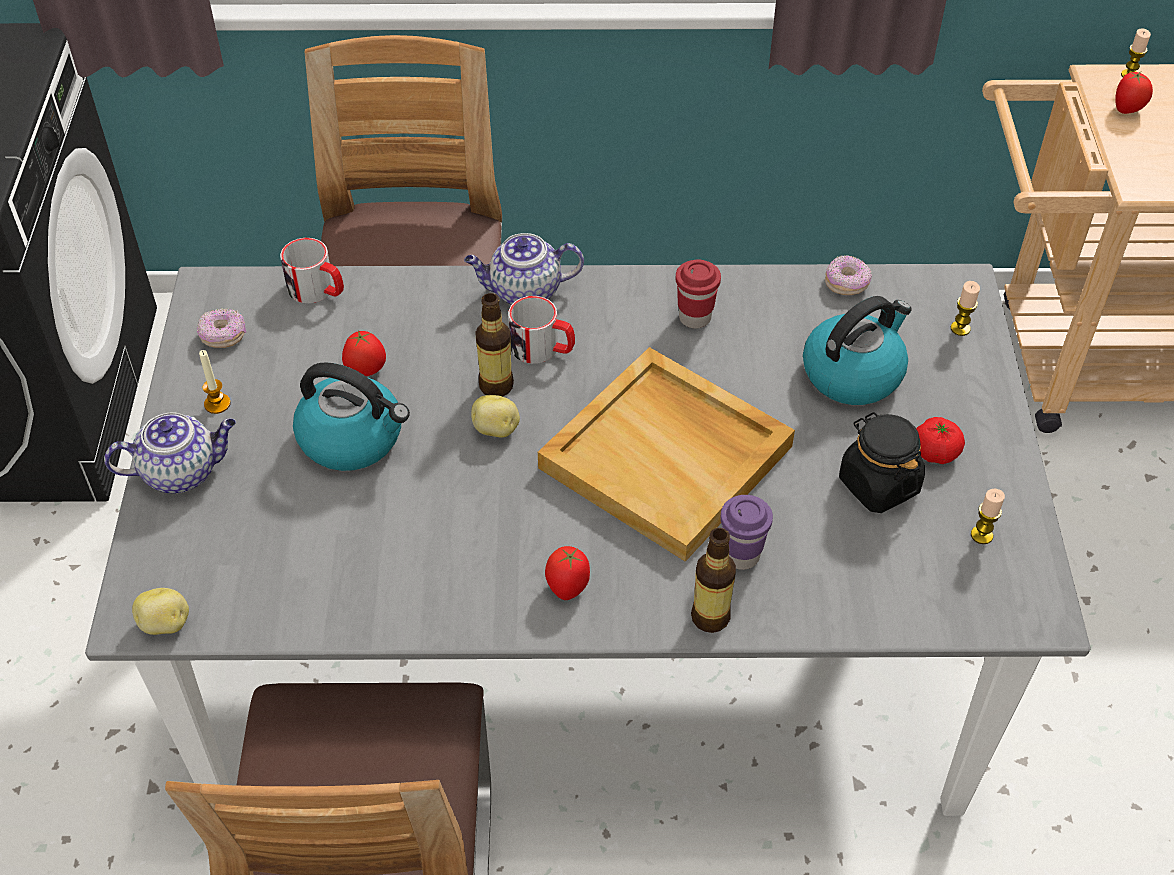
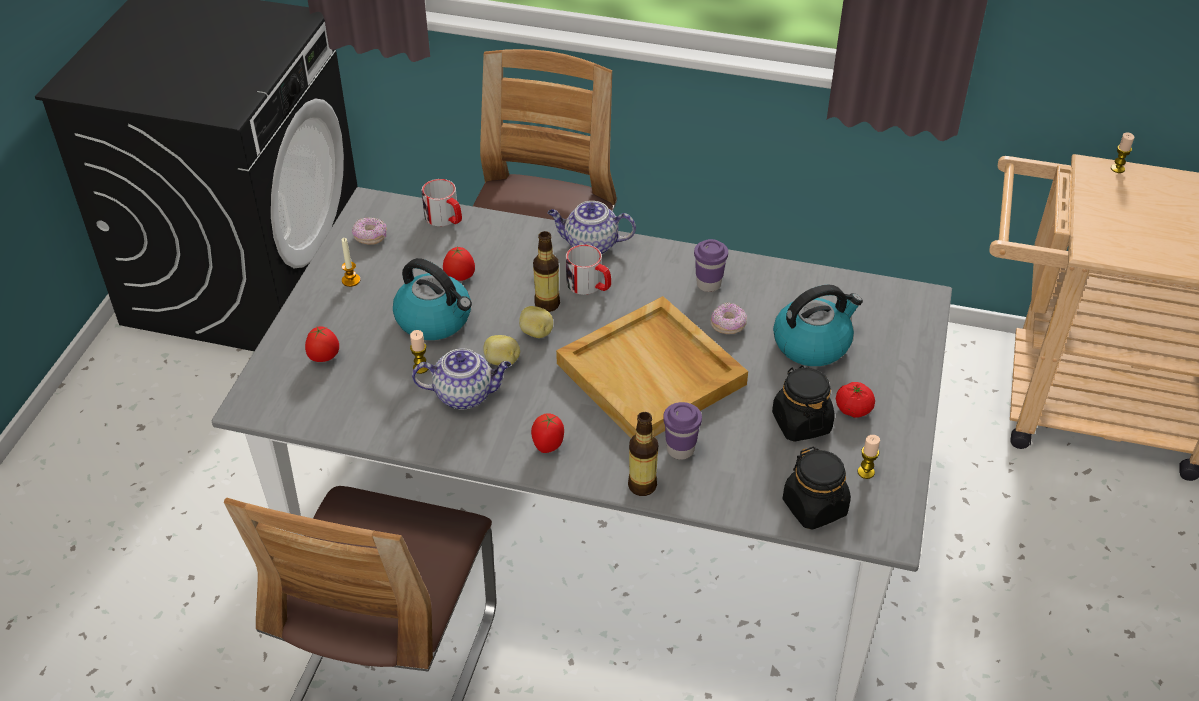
camera: 15 degrees right, 5 degrees down
teapot [104,412,236,493] -> teapot moved to [412,348,511,410]
potato [132,588,189,635] -> potato moved to [483,335,520,366]
red cup [676,259,721,328] -> purple cup [694,239,728,292]
donut [825,255,872,295] -> donut moved to [711,303,747,334]
candle [951,281,980,336] -> candle moved to [410,330,428,374]
tomato [1115,72,1153,114] -> tomato moved to [305,327,339,362]
none -> black jar [783,447,851,530]

